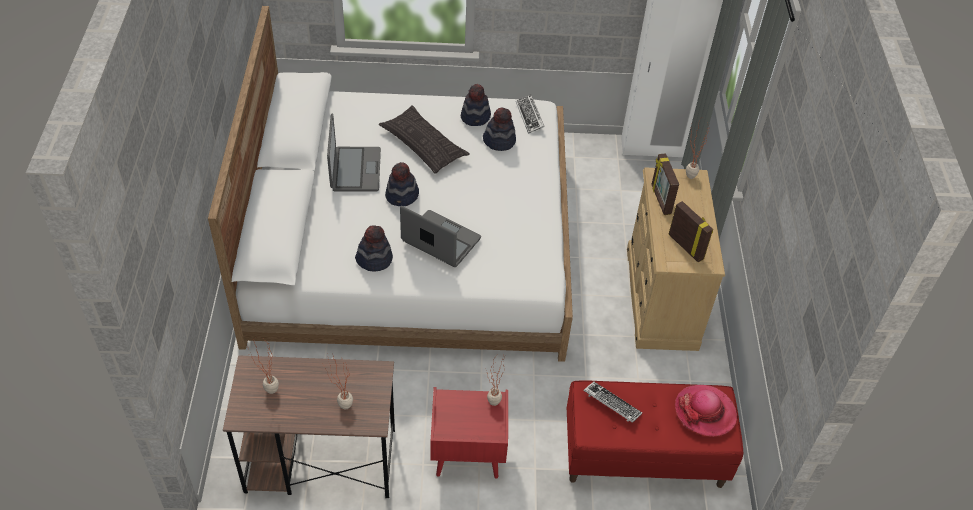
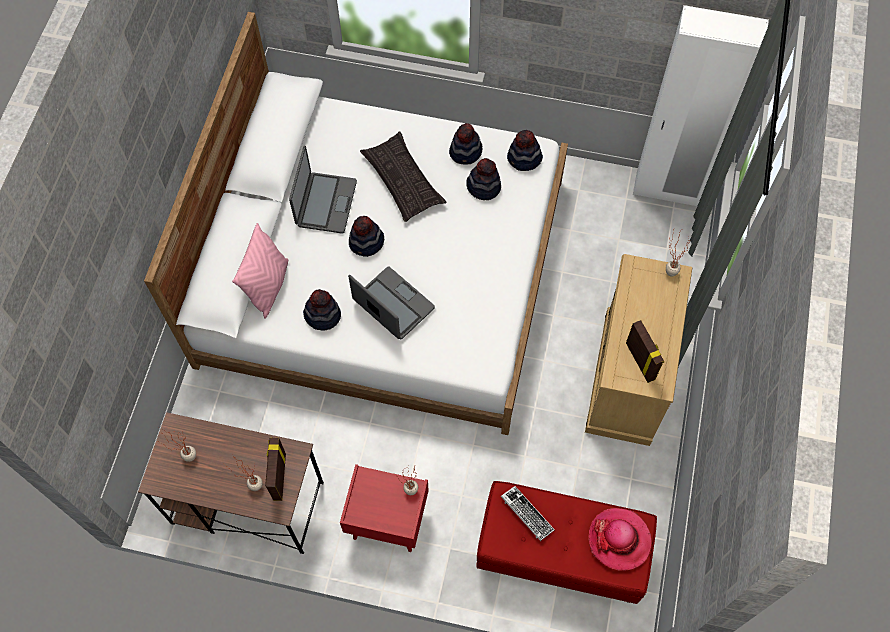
camera: 15 degrees right, 15 degrees up
keyboard [516,94,545,134] -> hat [507,130,543,171]
picture frame [651,153,679,215] -> picture frame moved to [265,438,286,501]
none -> pink pillow [232,223,288,318]

